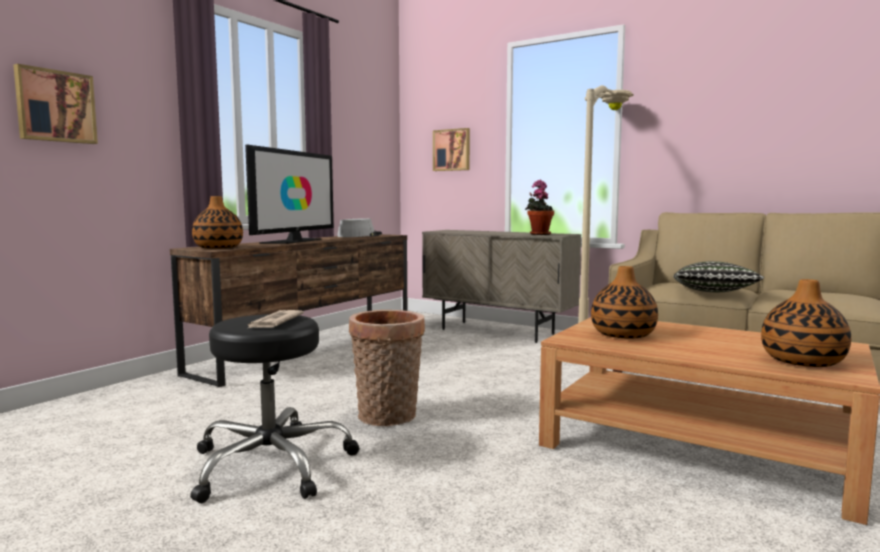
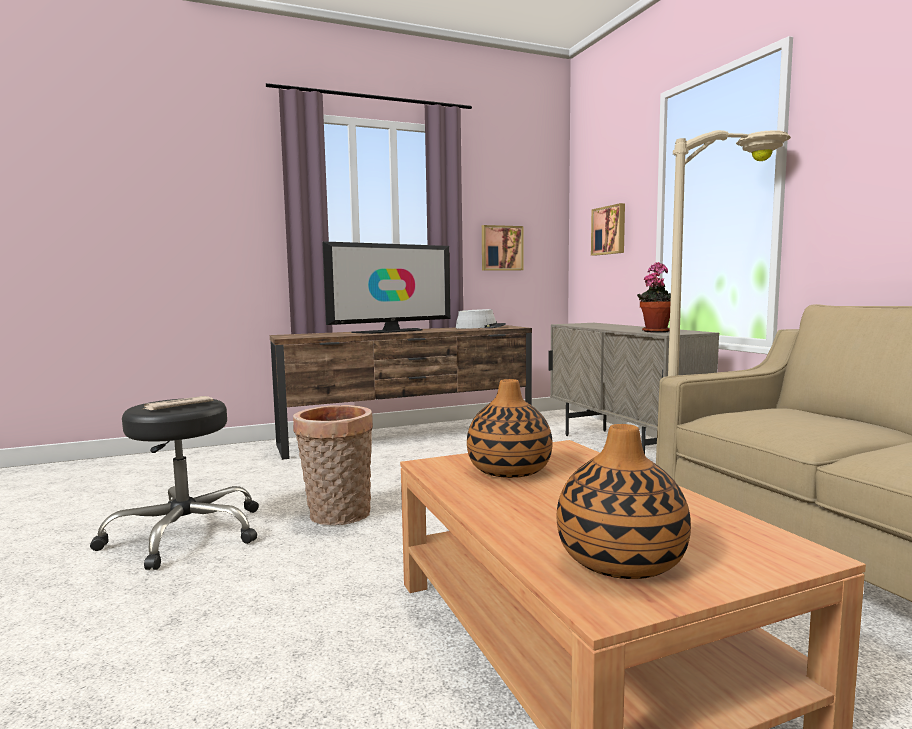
camera: 35 degrees right, 0 degrees up
picture [14,64,98,144] -> picture moved to [482,225,523,271]
vase [192,196,243,249] -> none
pillow [673,261,764,292] -> none

